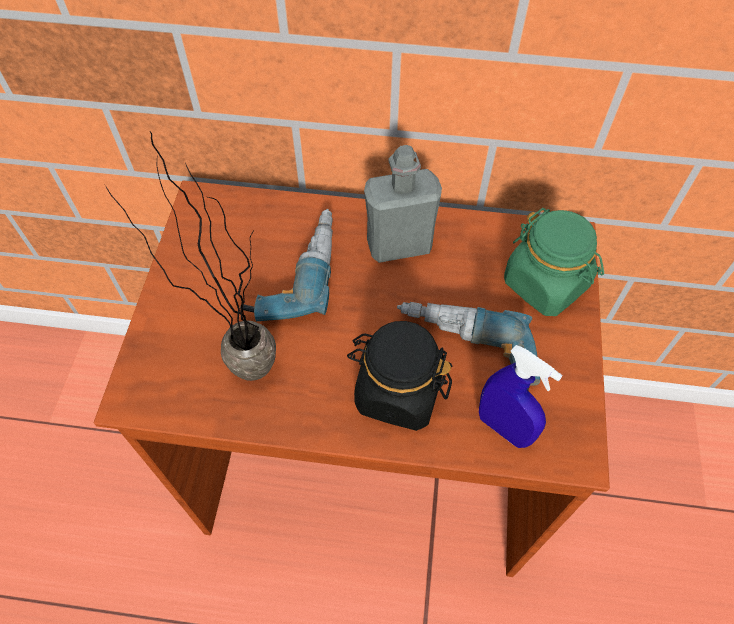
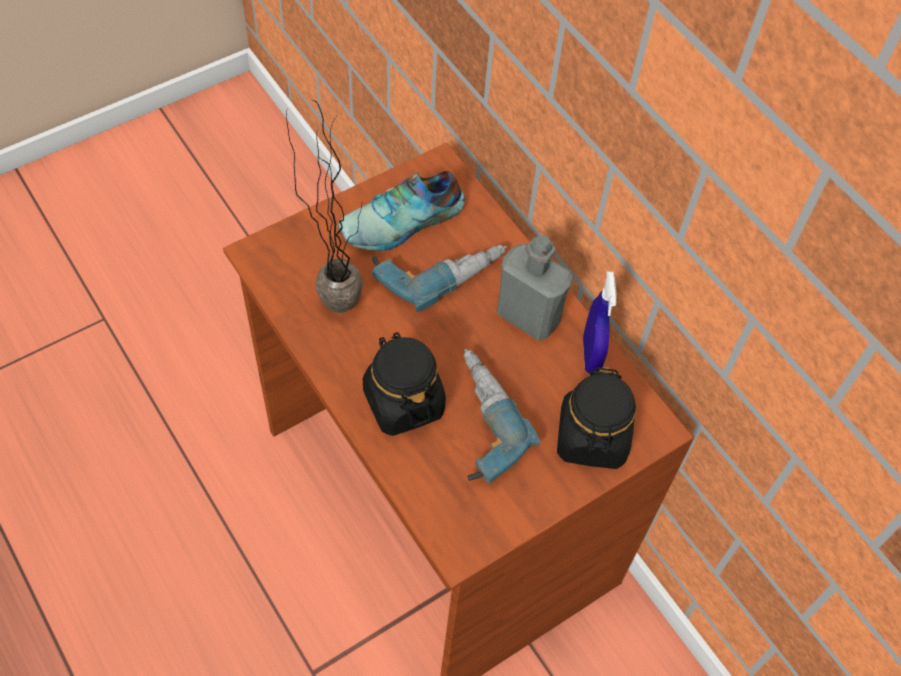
camera: 45 degrees right, 0 degrees up
blue spray bottle [479,345,562,448] -> blue spray bottle moved to [583,272,617,374]
green jar [504,208,604,316] -> black jar [557,366,636,469]
none -> shoe [338,171,465,251]

